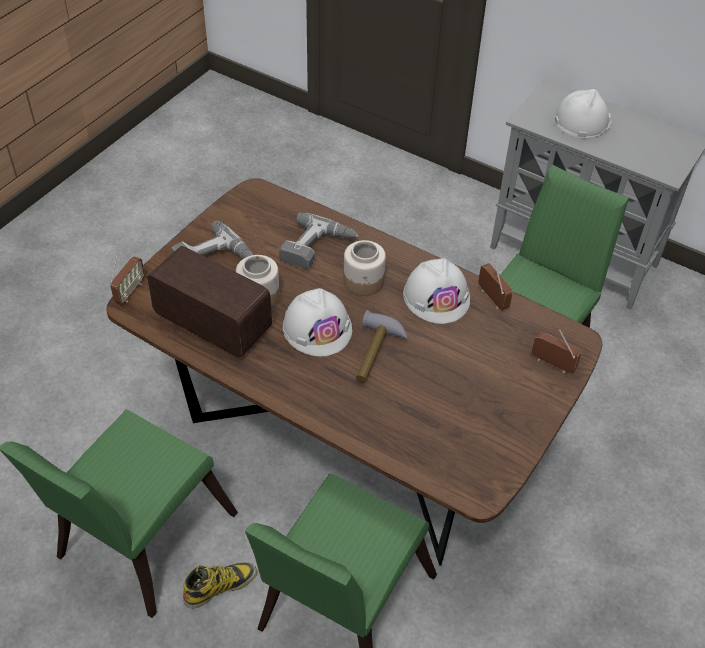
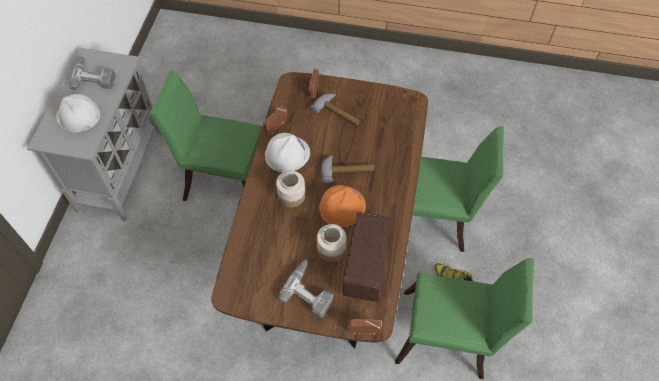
camera: 110 degrees left, 10 degrees up
power drill [279,212,358,269] -> power drill moved to [70,56,115,90]
white hard hat [283,288,352,356] -> orange hard hat [319,185,366,227]
none -> hammer [310,93,360,126]

